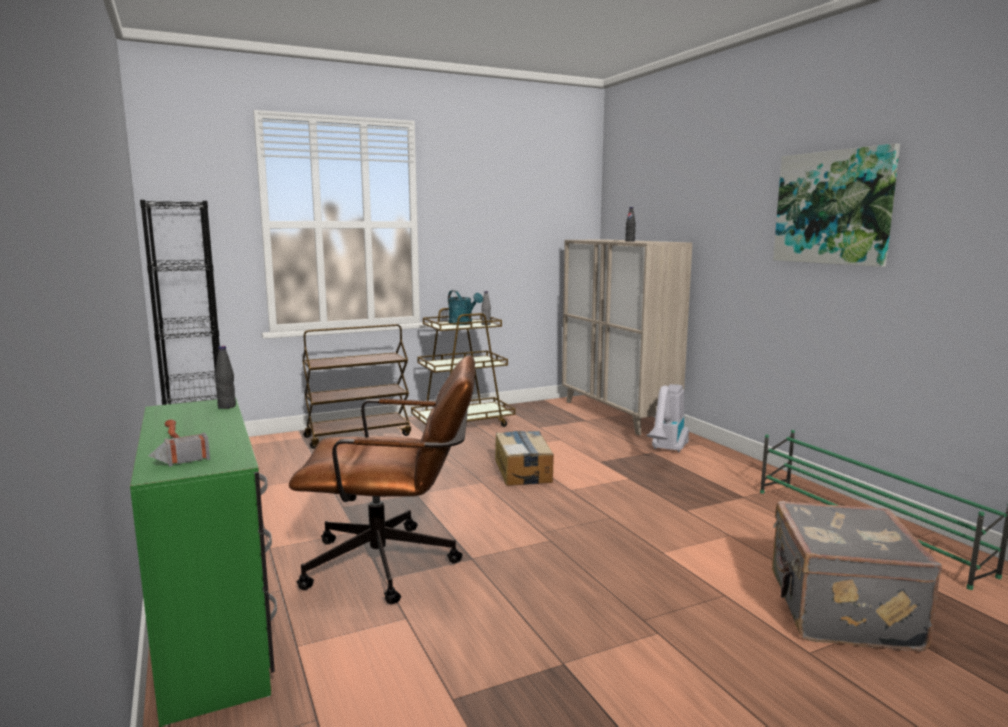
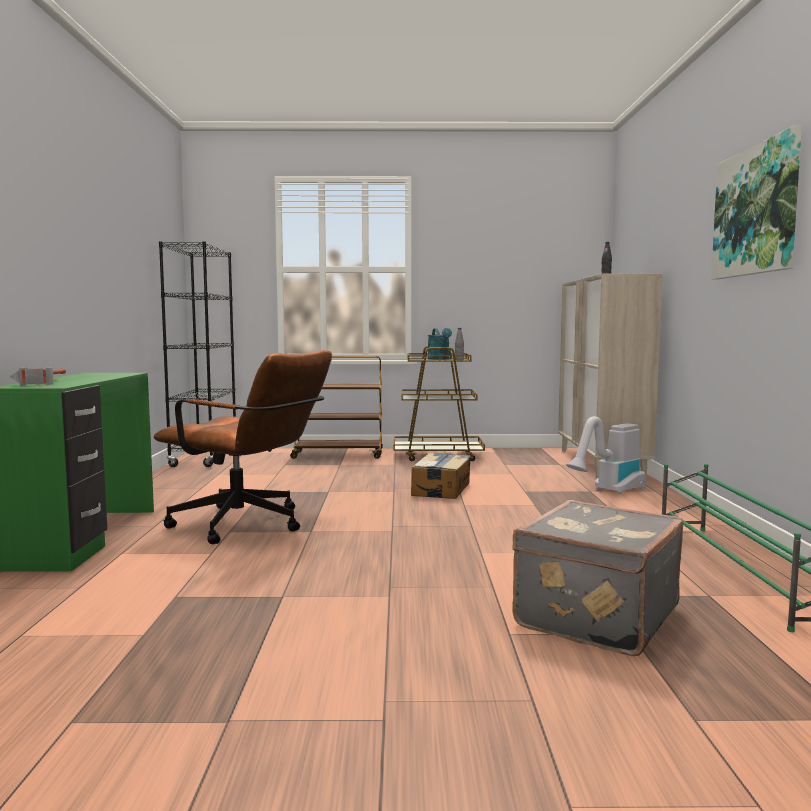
camera: 25 degrees right, 5 degrees down
black bottle [215,346,236,409] -> none

